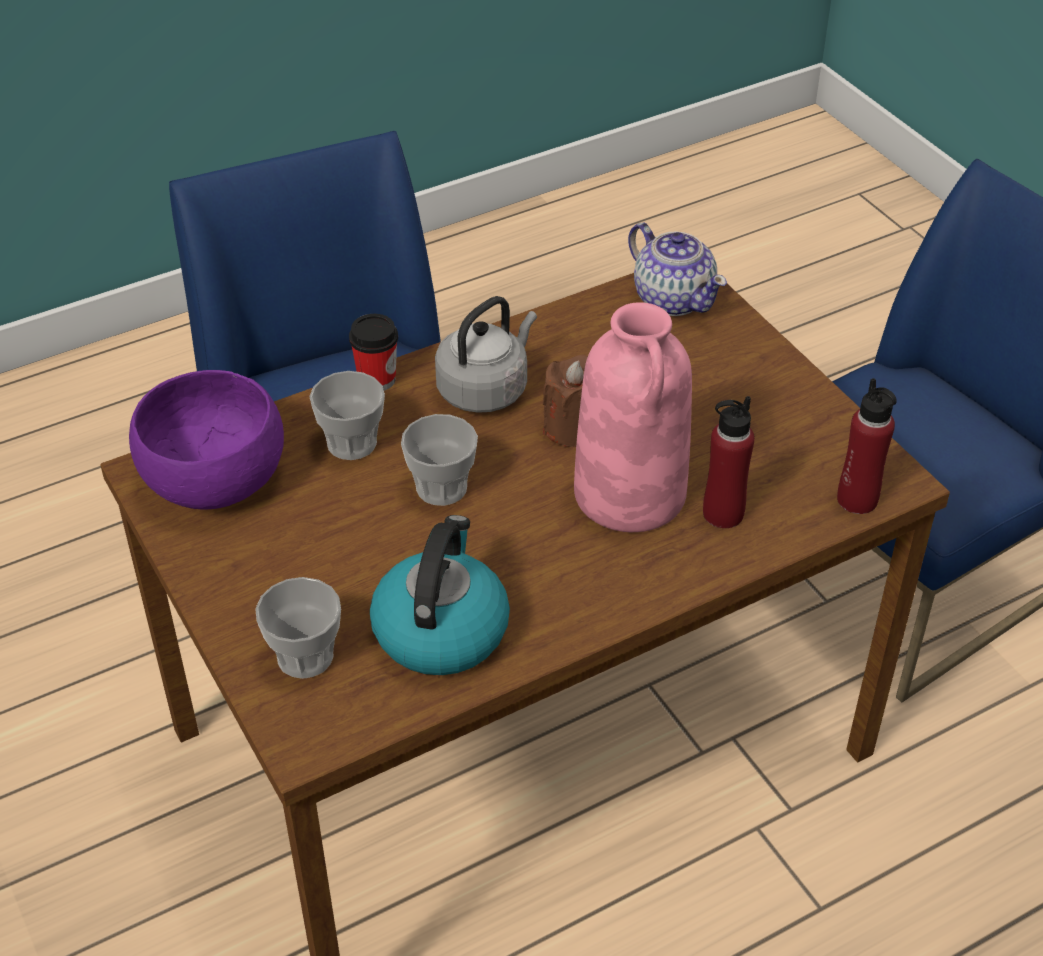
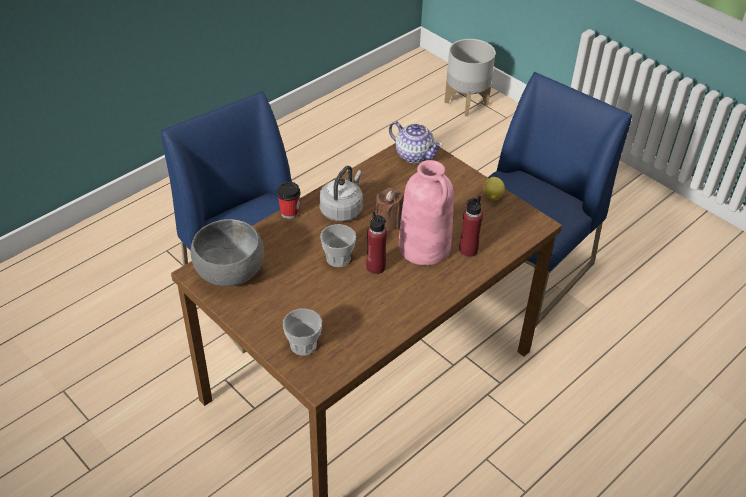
camera: 15 degrees left, 0 degrees up
purple bowl [129,370,284,510] -> grey bowl [191,219,264,287]
cup [309,371,385,460] -> none
kettle [370,515,510,675] -> none
red bottle [837,378,897,514] -> red bottle moved to [366,212,387,274]
none -> grey planter [444,39,495,116]
none -> lemon [484,177,505,200]

